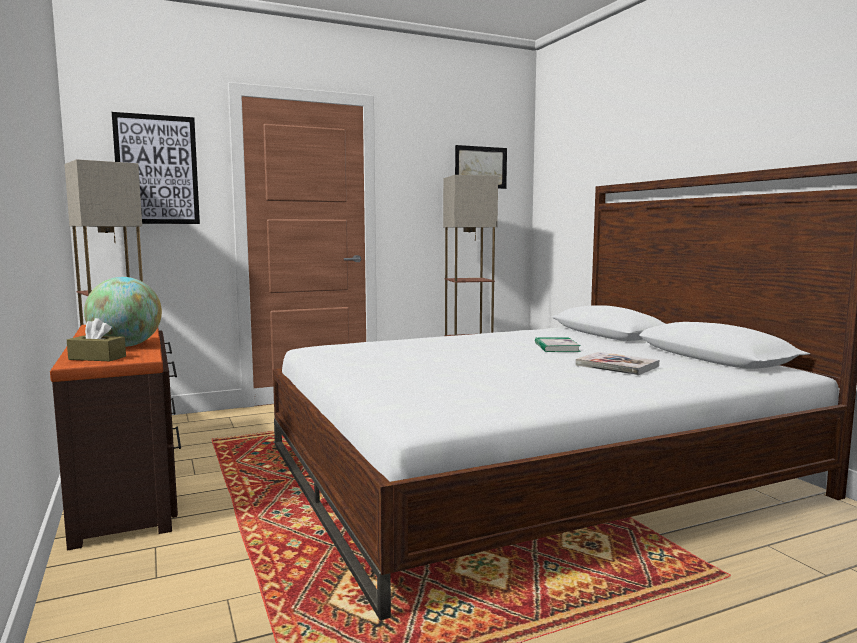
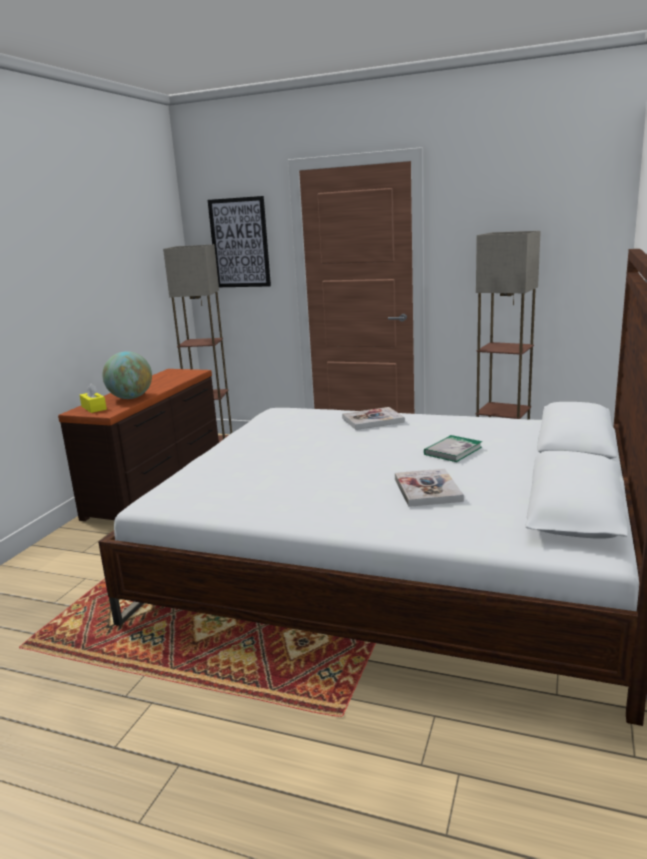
camera: 45 degrees right, 10 degrees up
brown tissue box [67,318,126,361] -> yellow tissue box [80,383,107,413]
picture [455,145,507,189] -> none
none -> book [342,407,405,430]

